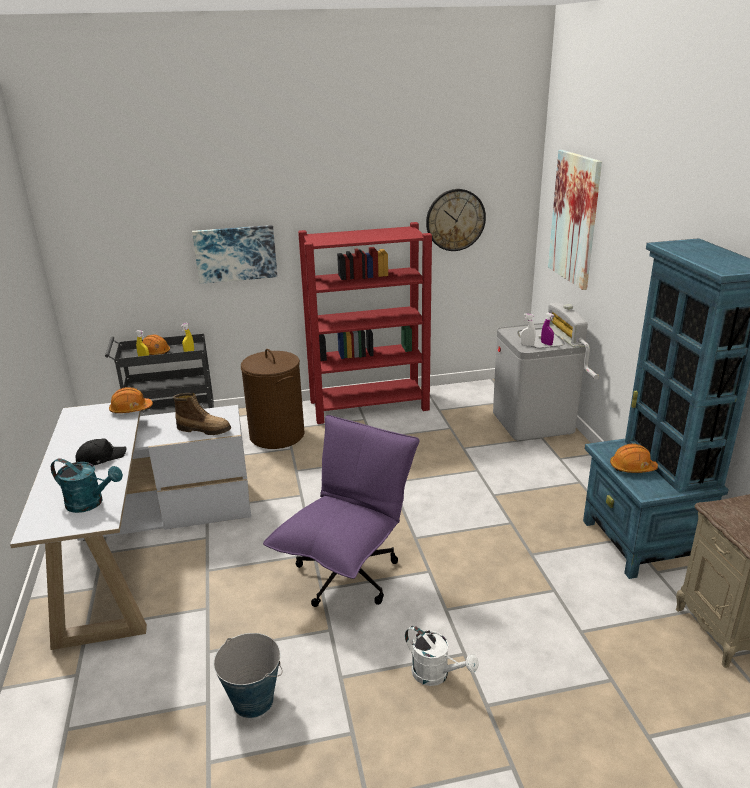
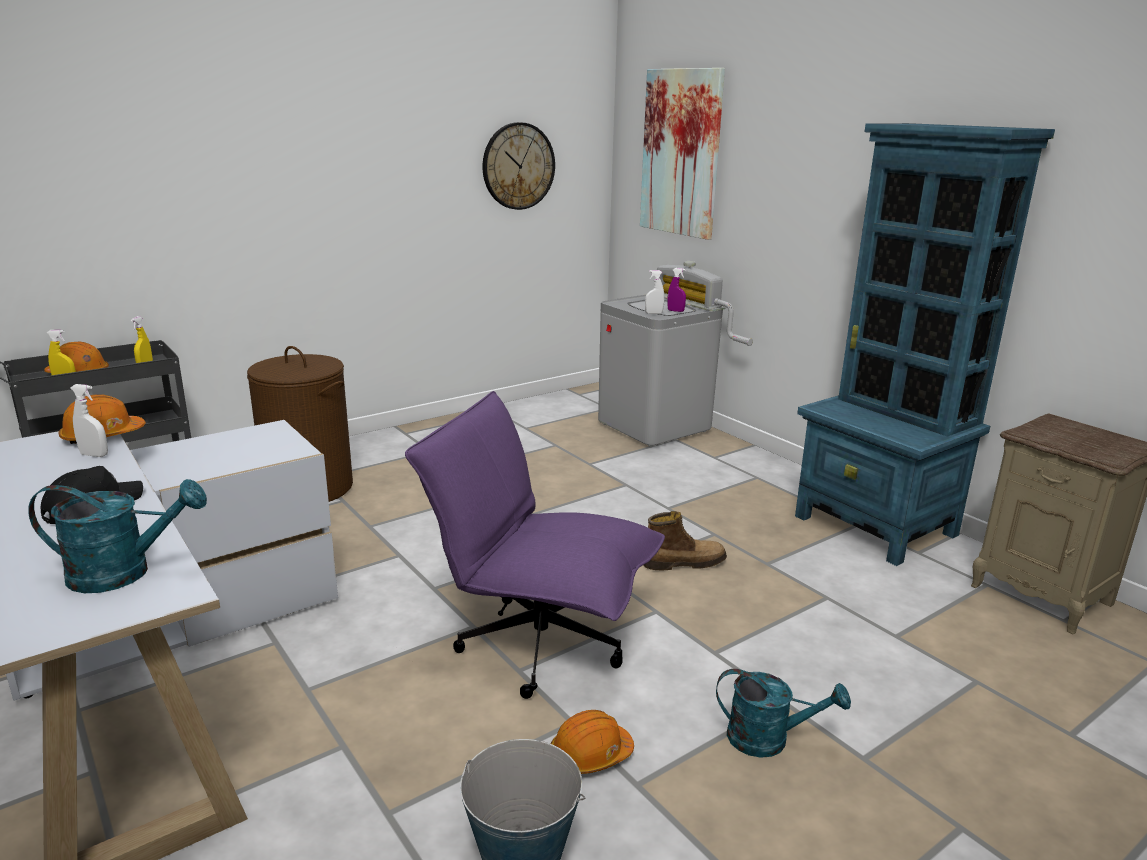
camera: 25 degrees left, 5 degrees down
boot [173,393,231,435] -> boot moved to [644,511,727,570]
picture [192,225,278,284] -> none
purple office chair [263,415,420,607] -> purple office chair turned 75 degrees counterclockwise [405,391,665,699]
red bookcase [298,222,432,424] -> none
white watering can [405,626,479,686] -> turquoise watering can [716,669,851,758]
orange hard hat [610,444,658,473] -> orange hard hat moved to [551,710,634,774]
none -> white spray bottle [71,384,108,457]

